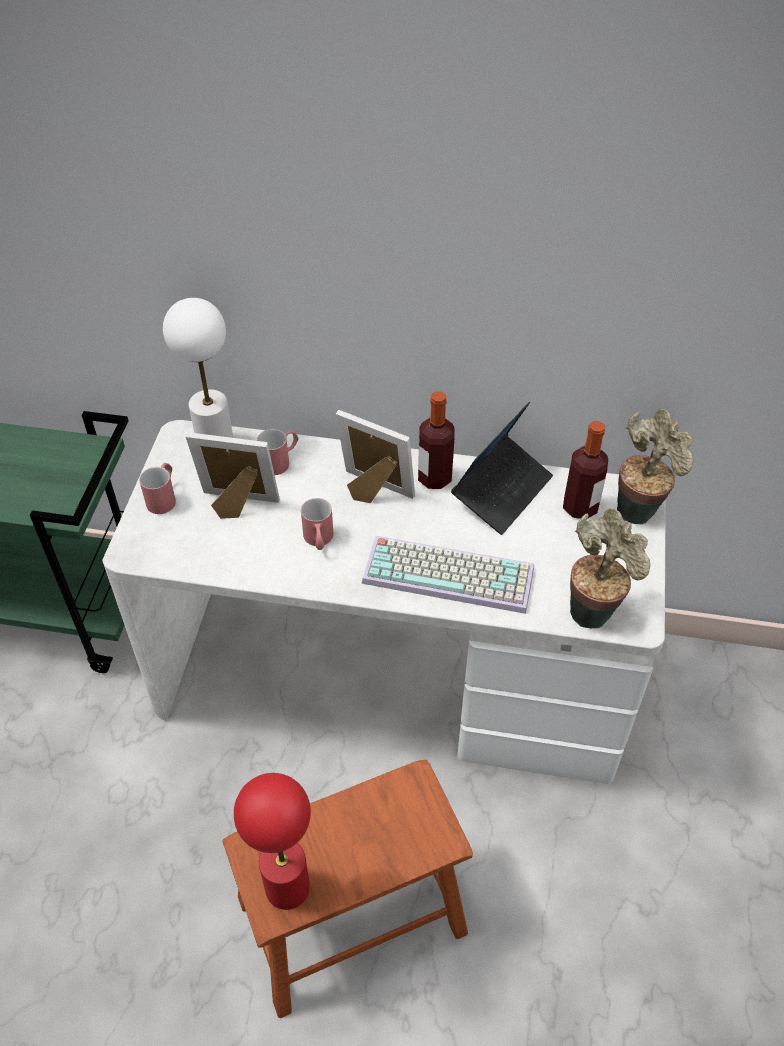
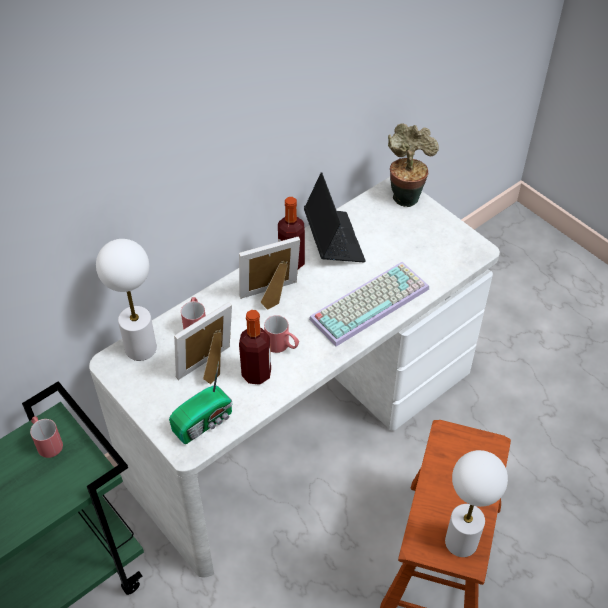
camera: 50 degrees left, 0 degrees up
red mug [139,463,176,514] -> red mug moved to [30,416,63,458]
red table lamp [234,773,311,910] -> white table lamp [445,450,508,557]
bottle [563,421,608,519] -> bottle moved to [239,310,271,385]
potted plant [570,508,650,629] -> none
none -> radio [169,361,233,444]

